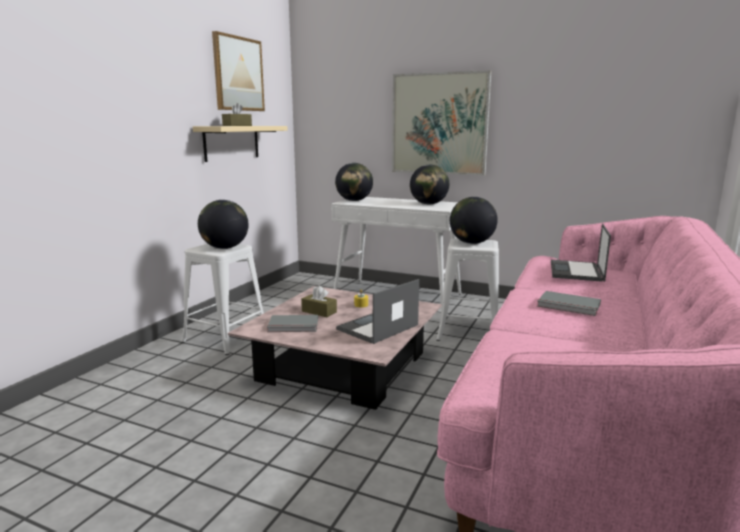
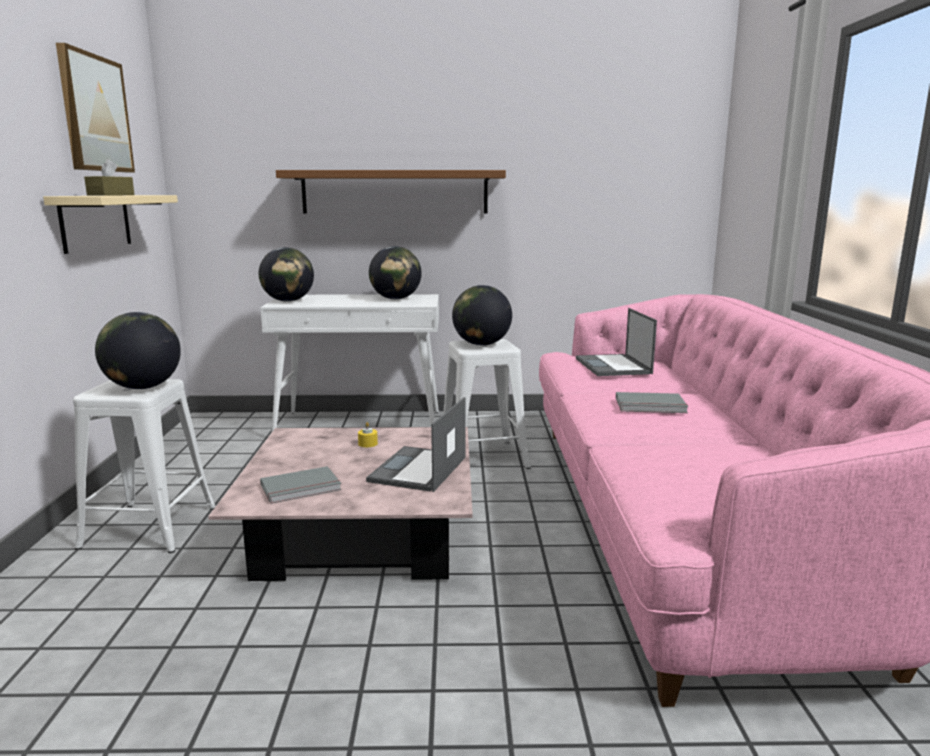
camera: 25 degrees left, 0 degrees up
brown tissue box [301,286,337,317] -> none
picture [392,70,491,176] -> brown shelf [276,170,506,214]

